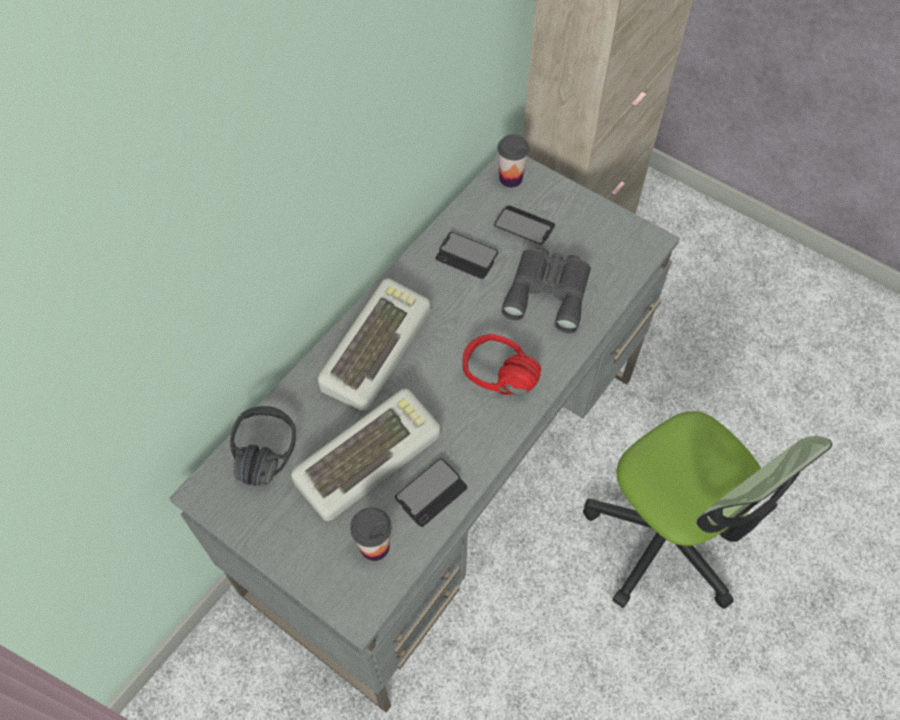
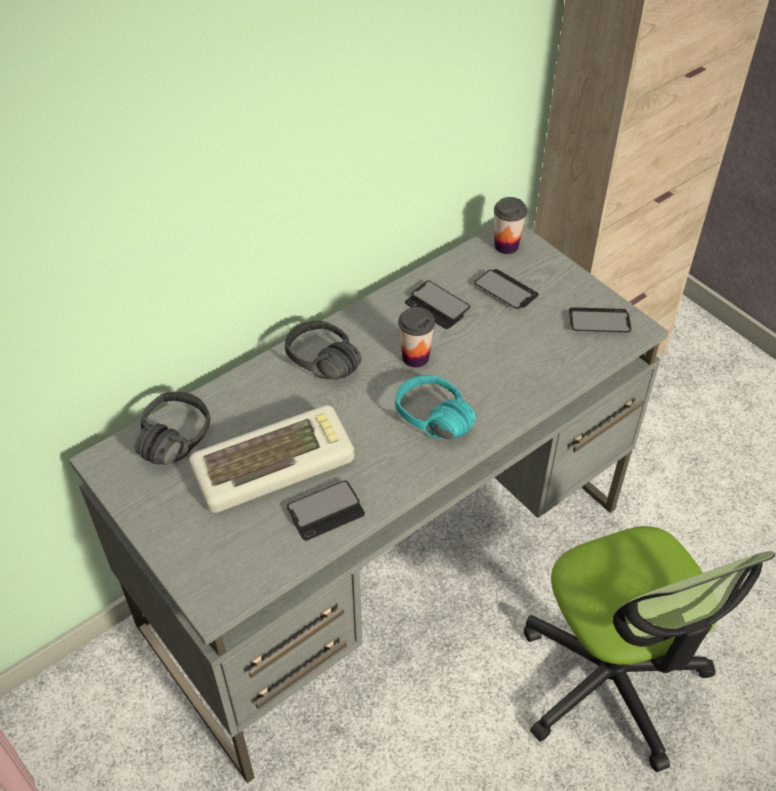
camera: 15 degrees right, 10 degrees down
keyboard [318,278,431,411] -> black headphones [285,321,362,379]
cup [350,507,391,561] -> cup moved to [398,307,435,368]
red headphones [462,334,541,395] -> turquoise headphones [395,375,476,439]
grey binoculars [501,247,591,333] -> none
none -> phone [569,307,631,332]

